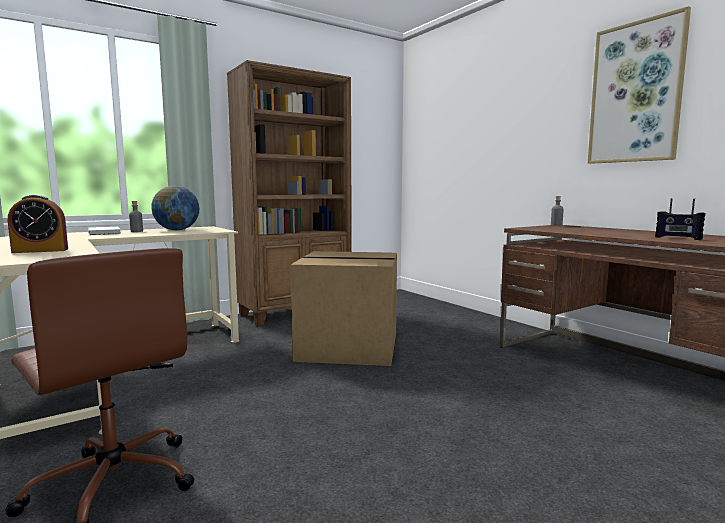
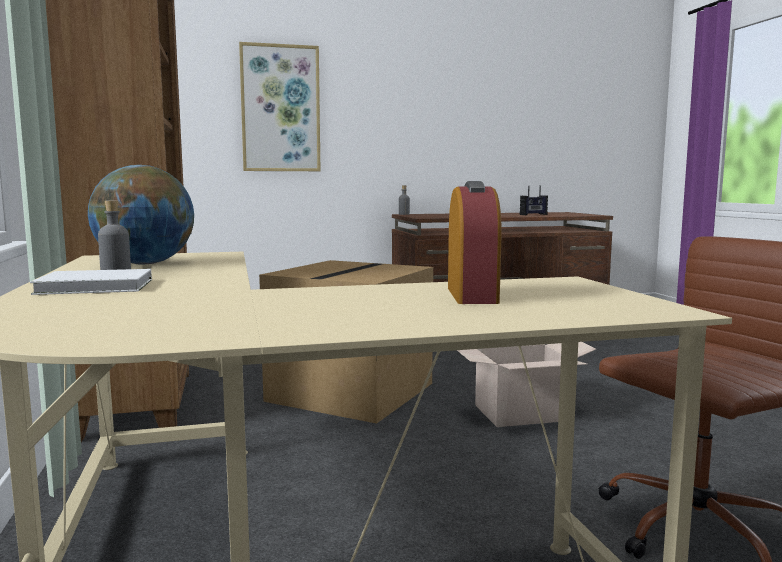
camera: 70 degrees left, 0 degrees up
picture [588,6,691,164] -> picture moved to [239,42,320,171]
none -> cardboard box [457,342,596,427]

